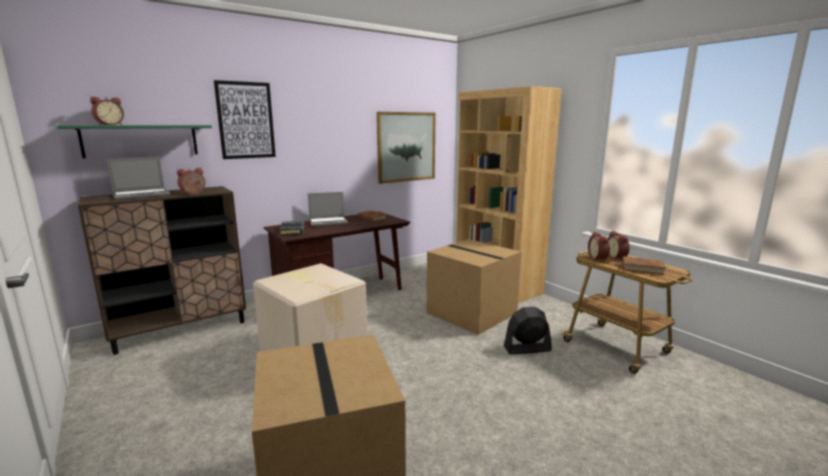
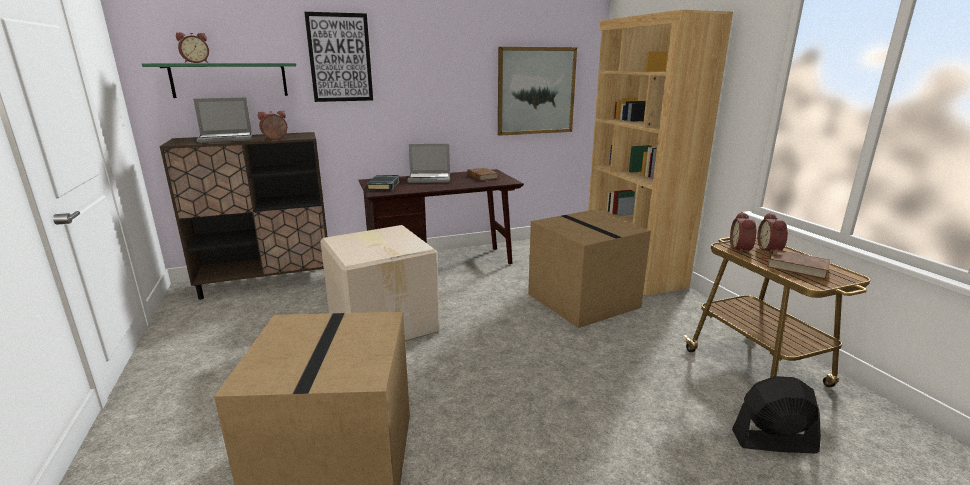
camera: 15 degrees right, 5 degrees up
black fan [504,307,552,354] -> black fan moved to [732,376,821,453]

